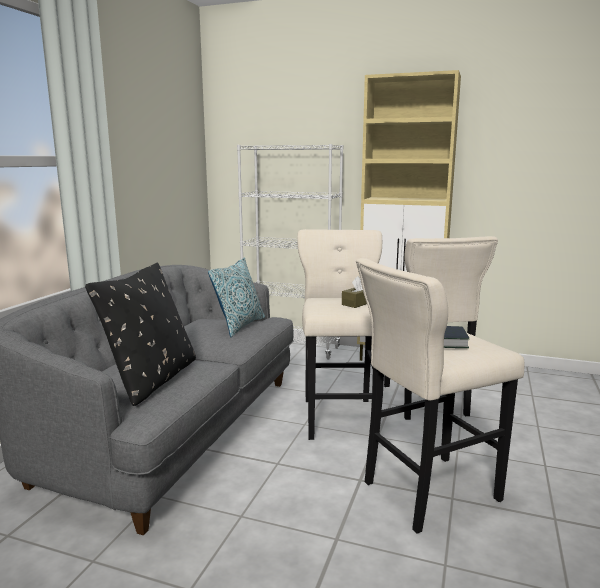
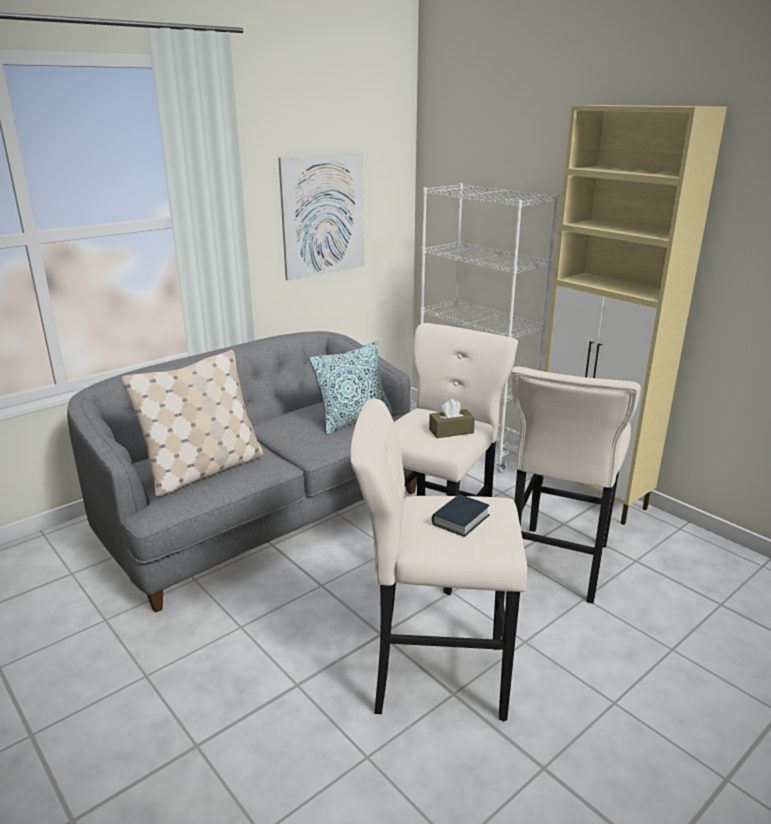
camera: 30 degrees right, 10 degrees up
black pillow [85,263,196,406] -> beige pillow [121,350,263,497]
none -> picture [278,152,364,280]

